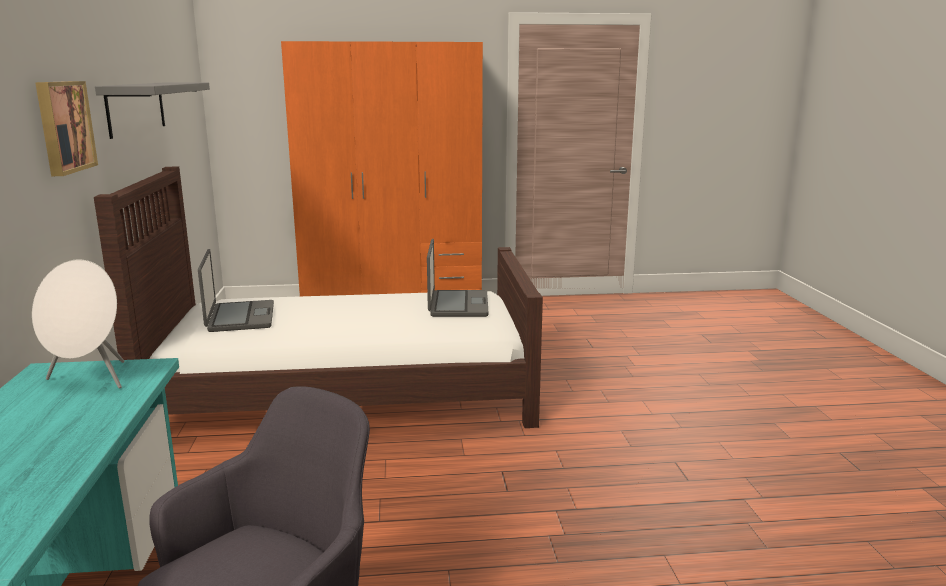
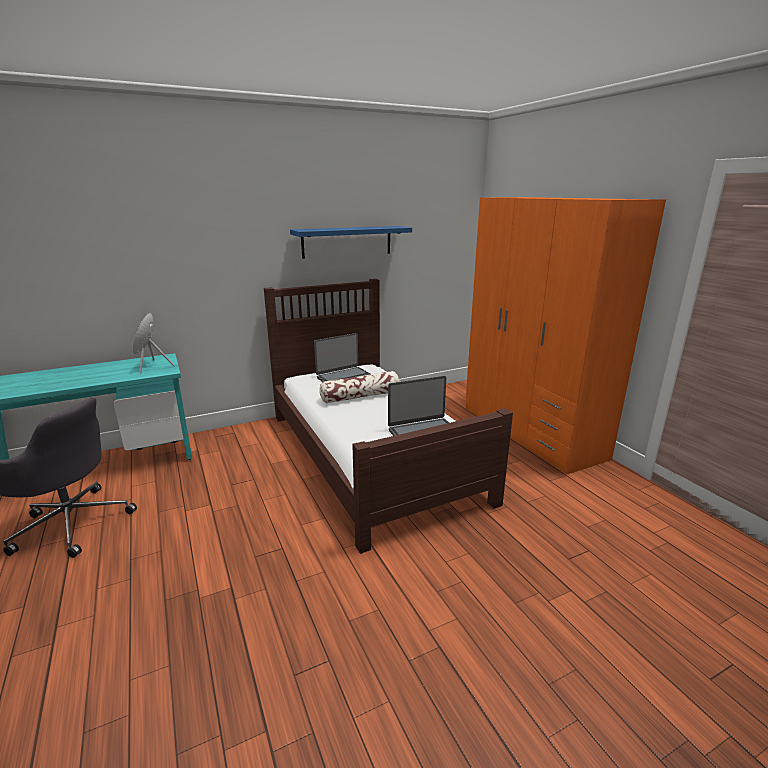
camera: 70 degrees right, 5 degrees up
picture [35,81,98,176] -> none
grey shelf [95,82,210,139] -> blue shelf [290,226,412,259]
none -> pillow [319,371,400,403]

